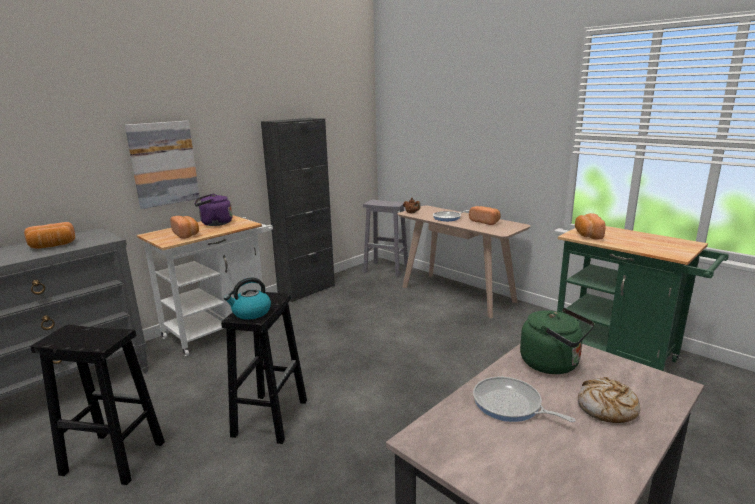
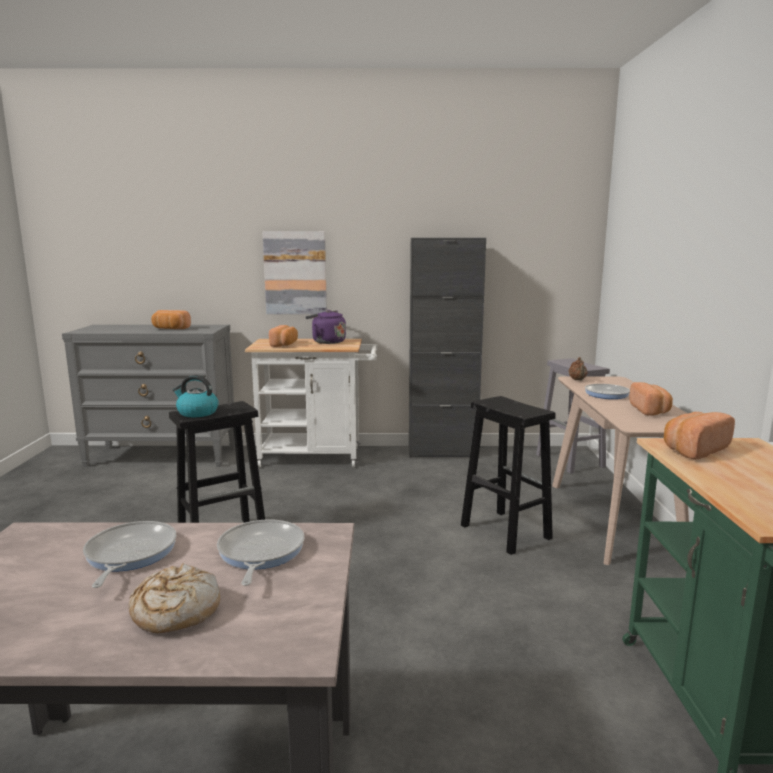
camera: 45 degrees right, 5 degrees down
black stool [31,325,165,485] -> black stool moved to [461,396,556,555]
green kettle [520,308,595,374] -> frying pan [217,519,304,586]

